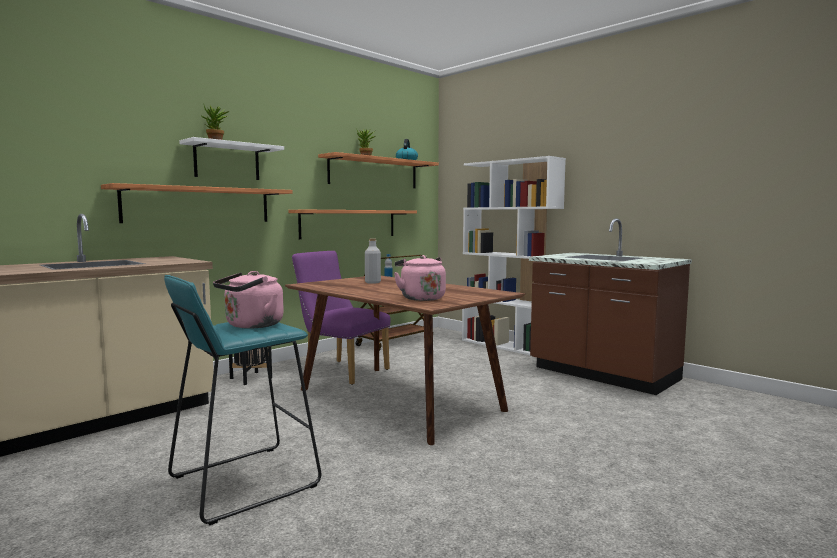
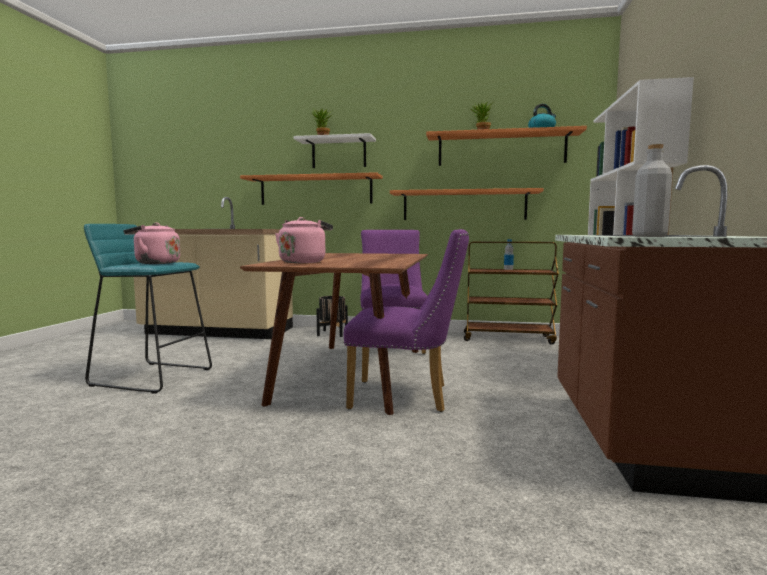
camera: 55 degrees right, 0 degrees up
grey bottle [365,238,381,284] -> grey bottle moved to [632,144,672,237]
none -> purple chair [344,229,469,412]

